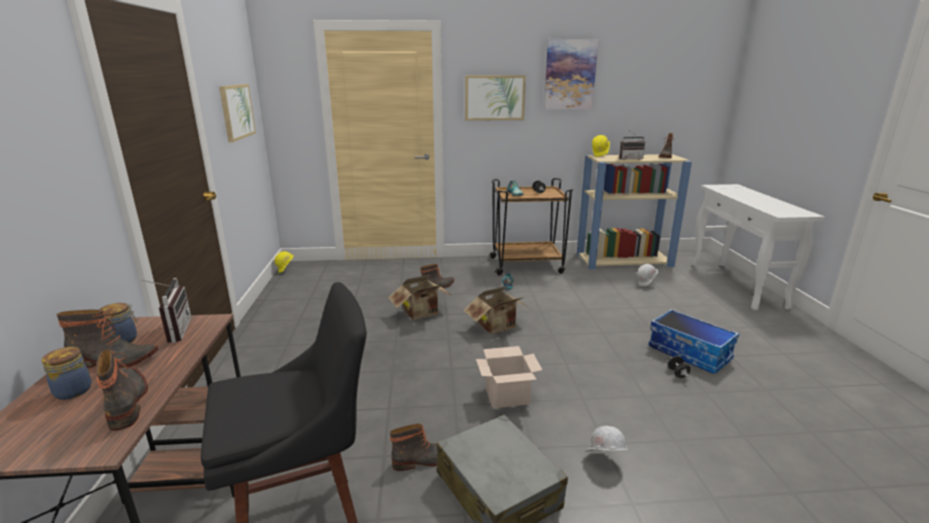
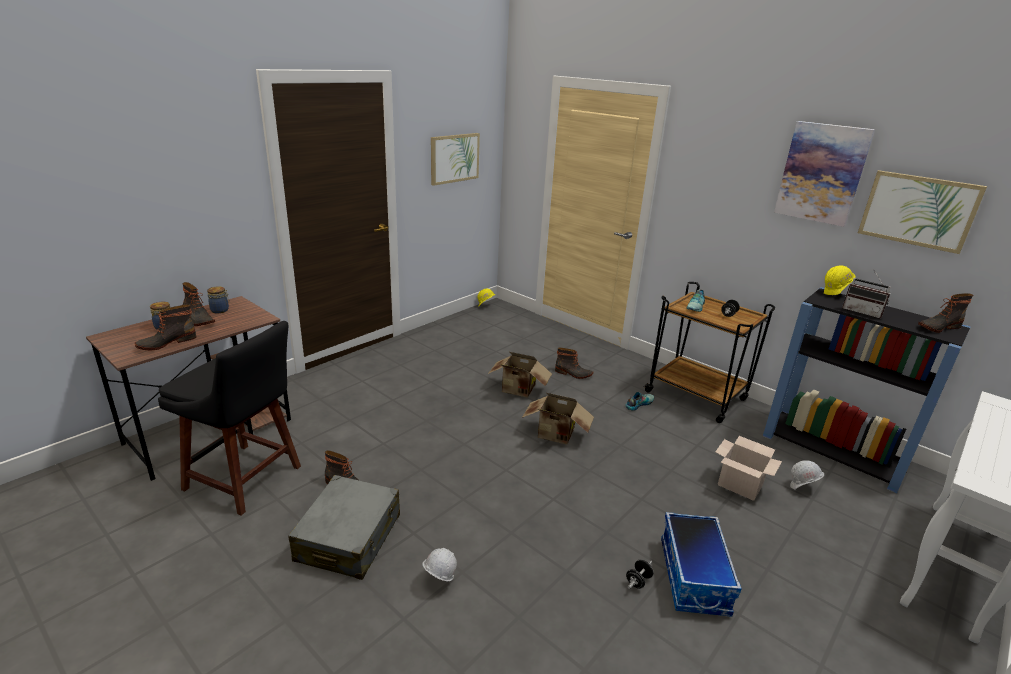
camera: 45 degrees right, 5 degrees up
boot [96,349,148,431] -> boot turned 150 degrees counterclockwise [134,304,196,350]
radio [141,278,191,343] -> none
picture [465,75,526,121] -> picture moved to [858,170,987,254]
cardboard box [476,346,542,408] -> cardboard box moved to [715,436,782,501]
beige bookcase [577,154,692,270] -> black bookcase [763,287,970,493]

